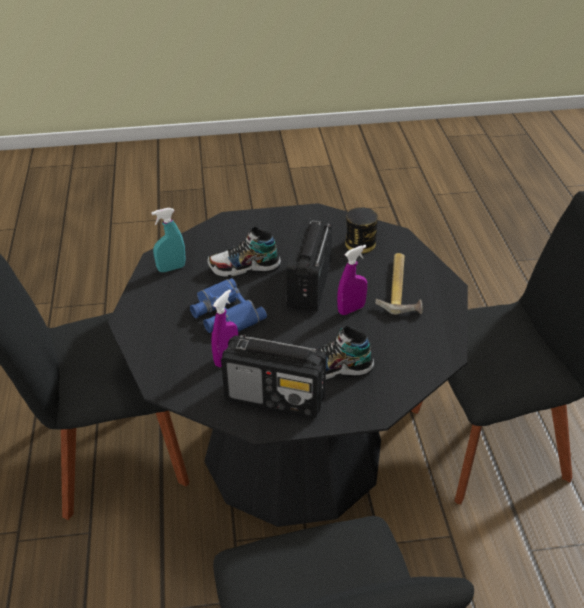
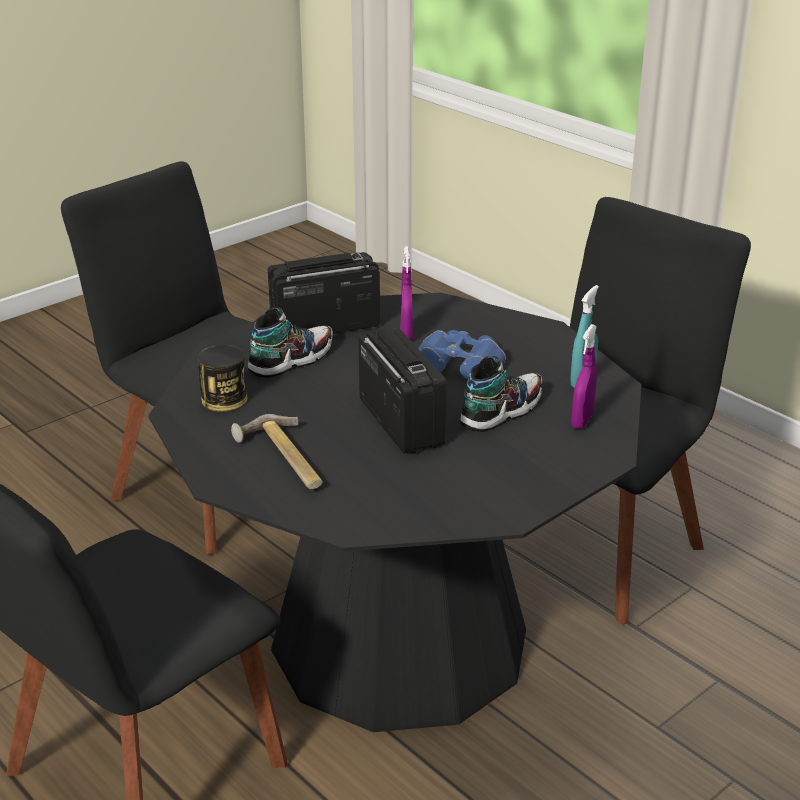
camera: 145 degrees right, 10 degrees down
purple spray bottle [337,245,367,315] -> purple spray bottle moved to [571,324,597,429]
can [345,207,378,253] -> can moved to [198,345,248,412]

